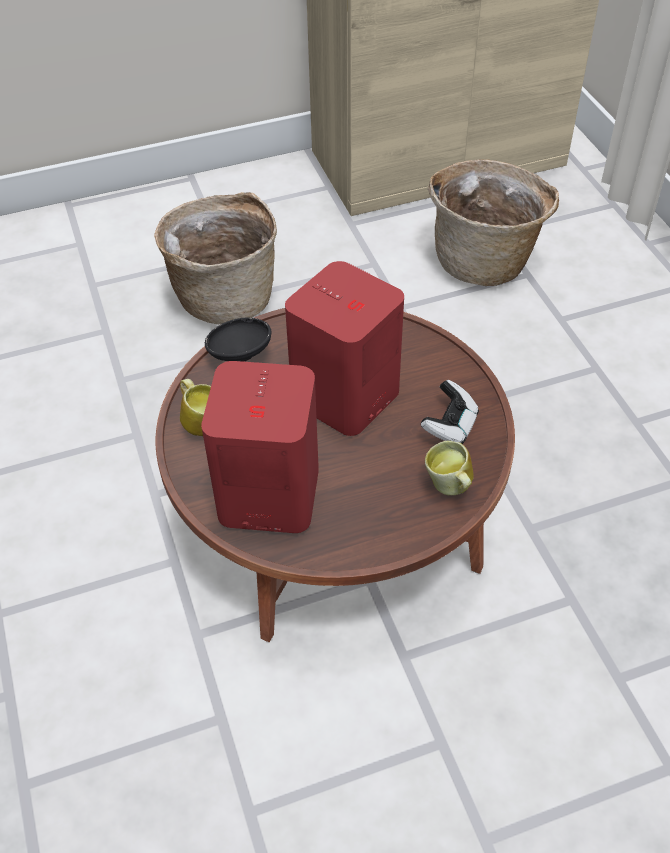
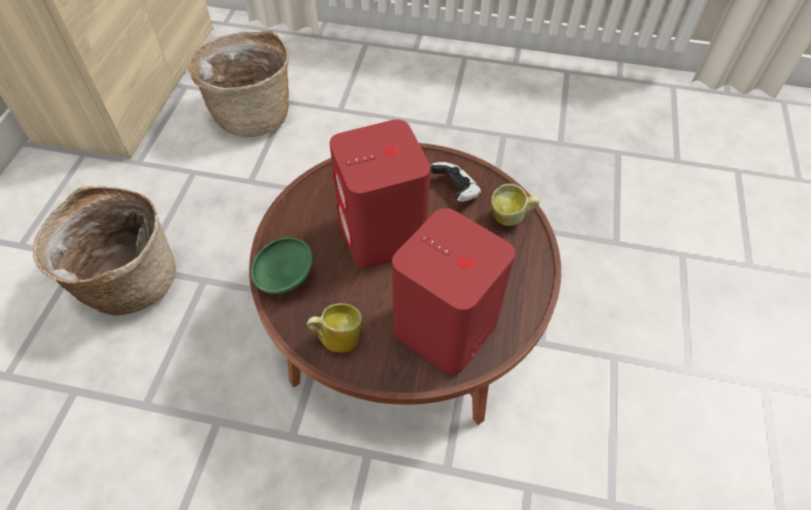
camera: 60 degrees left, 5 degrees up
black bowl [205,318,271,362] -> green bowl [251,237,313,294]

